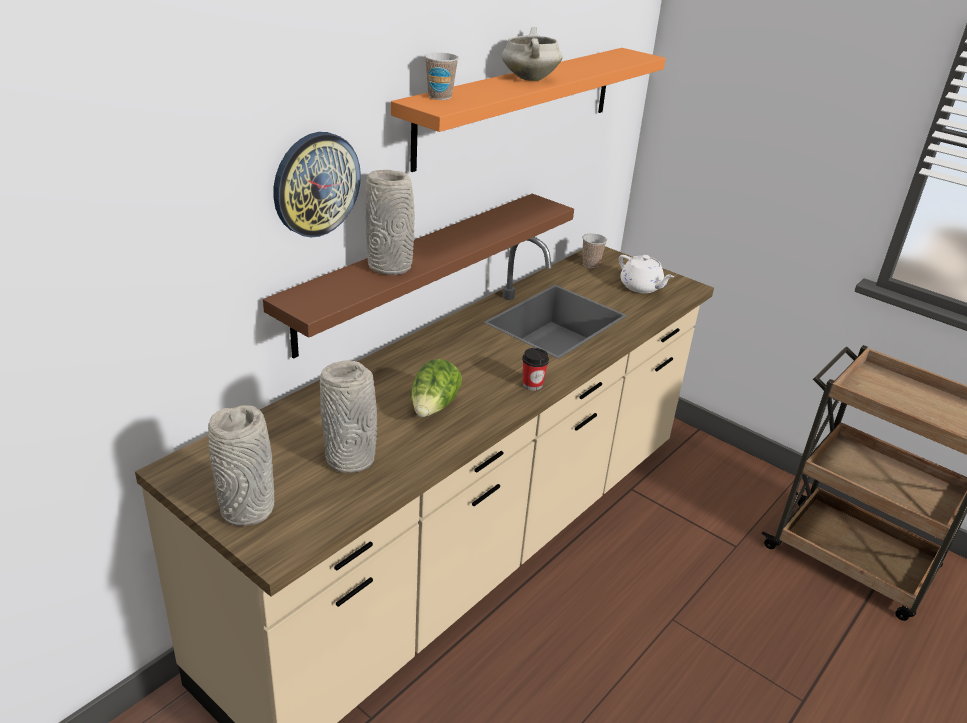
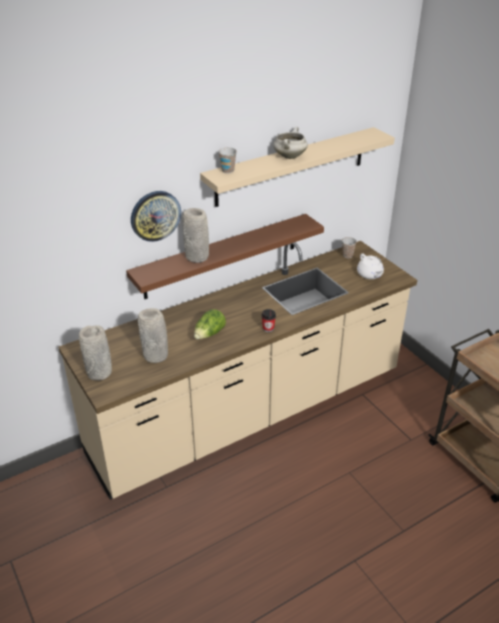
camera: 20 degrees right, 5 degrees up
orange shelf [391,48,666,172] -> beige shelf [200,127,395,207]

